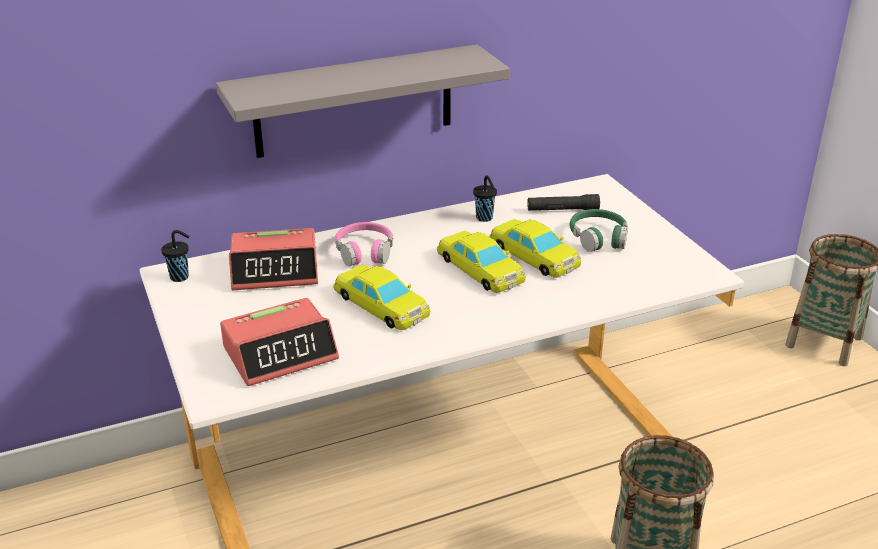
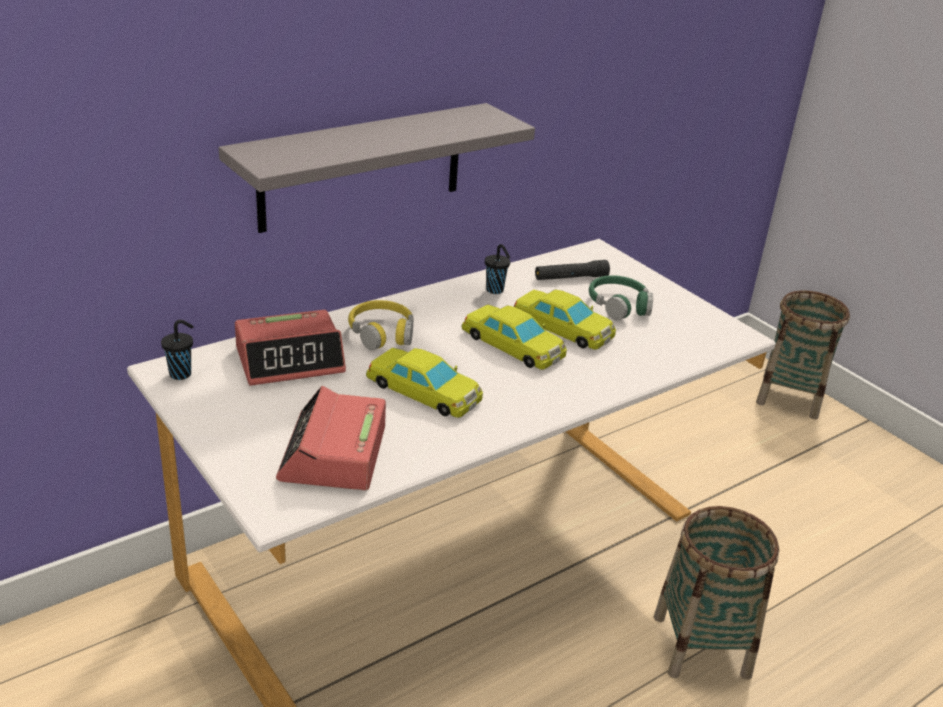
camera: 15 degrees left, 0 degrees up
alarm clock [220,298,339,386] -> alarm clock turned 135 degrees clockwise [276,386,386,490]
pink headphones [335,222,393,266] -> yellow headphones [348,300,413,350]

